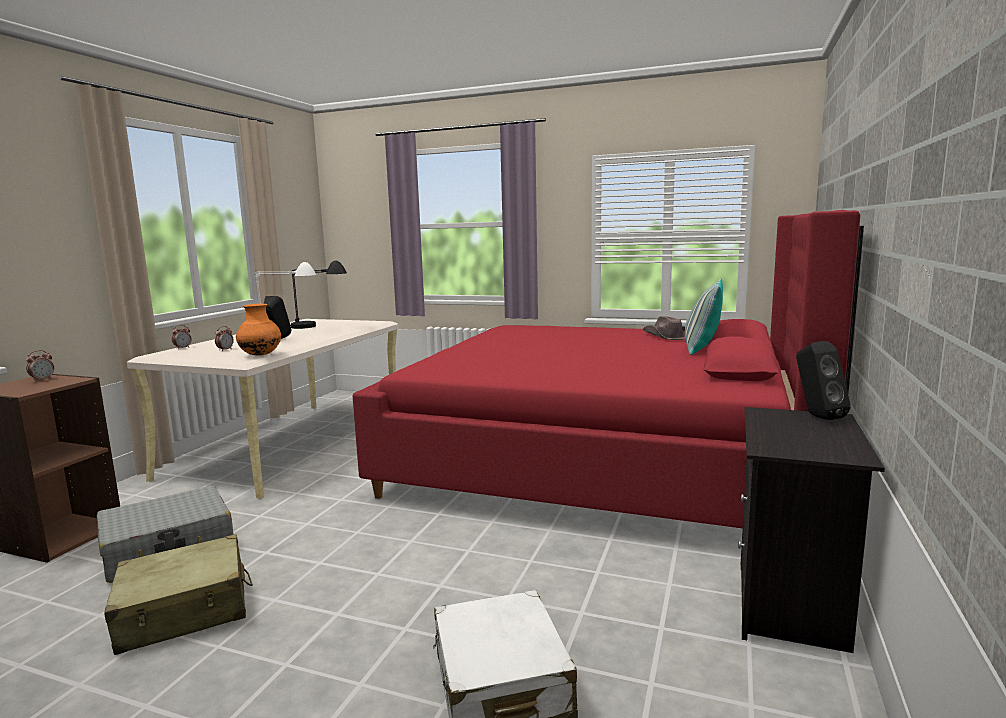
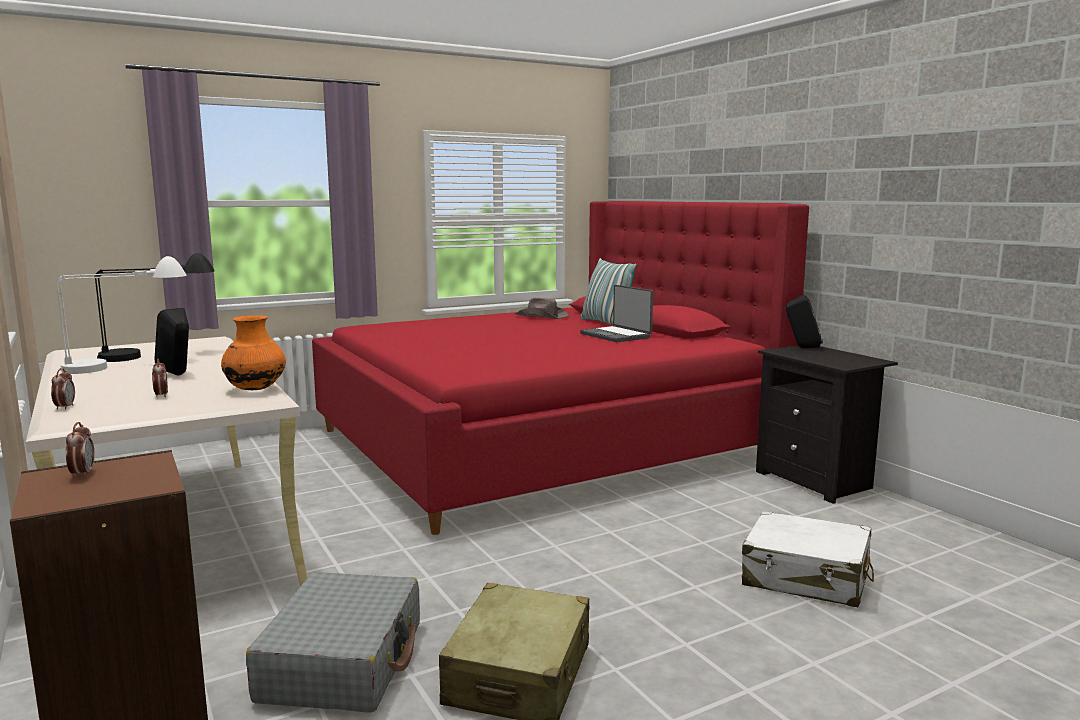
camera: 50 degrees left, 0 degrees up
none -> laptop [580,285,653,342]

